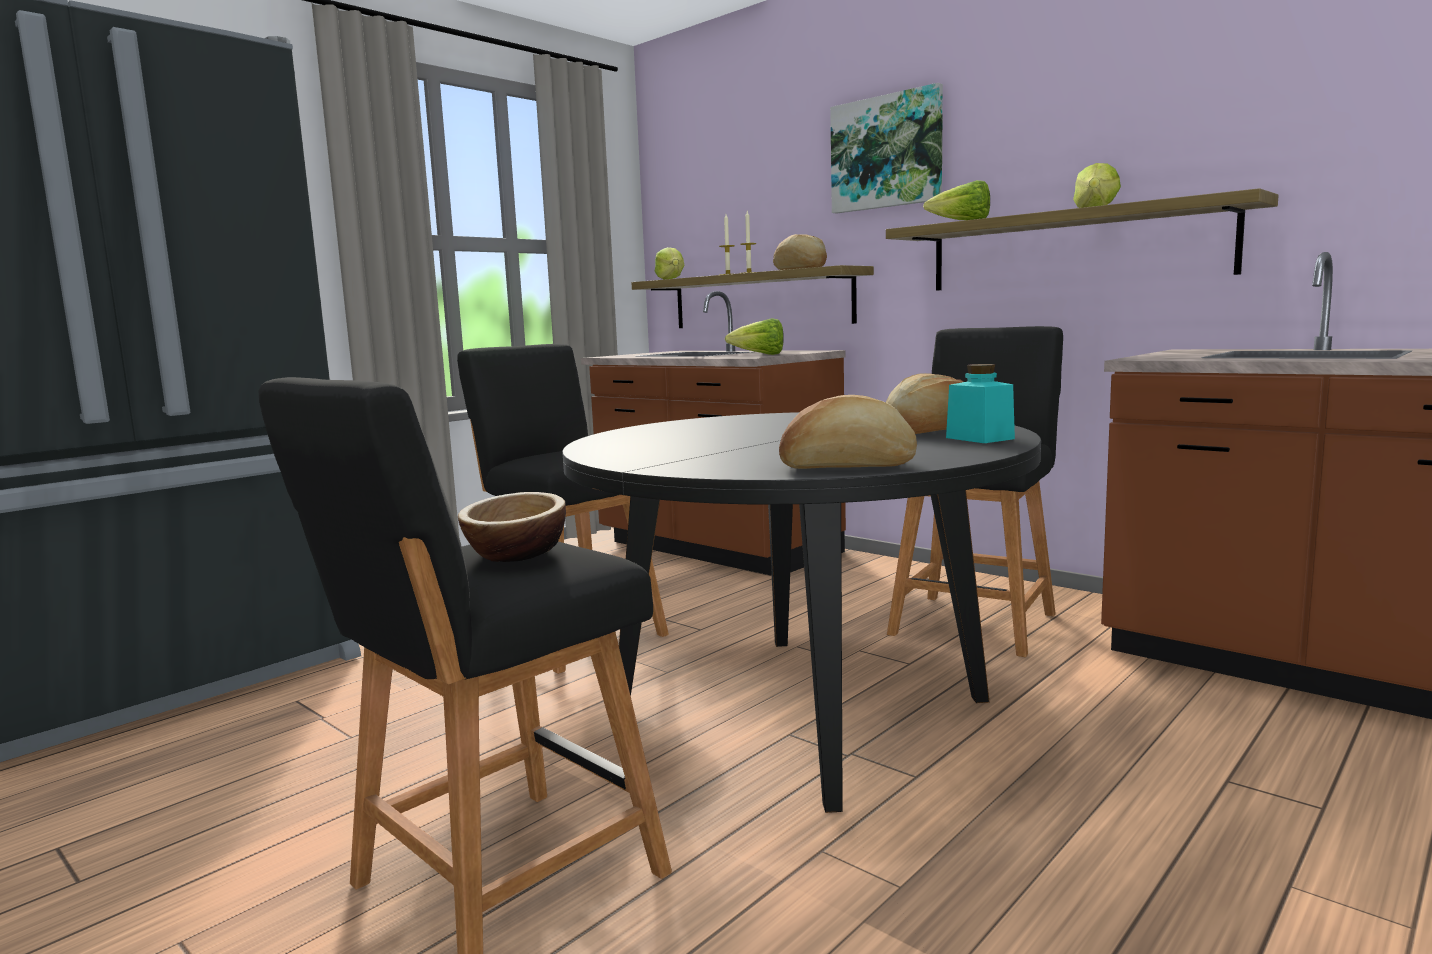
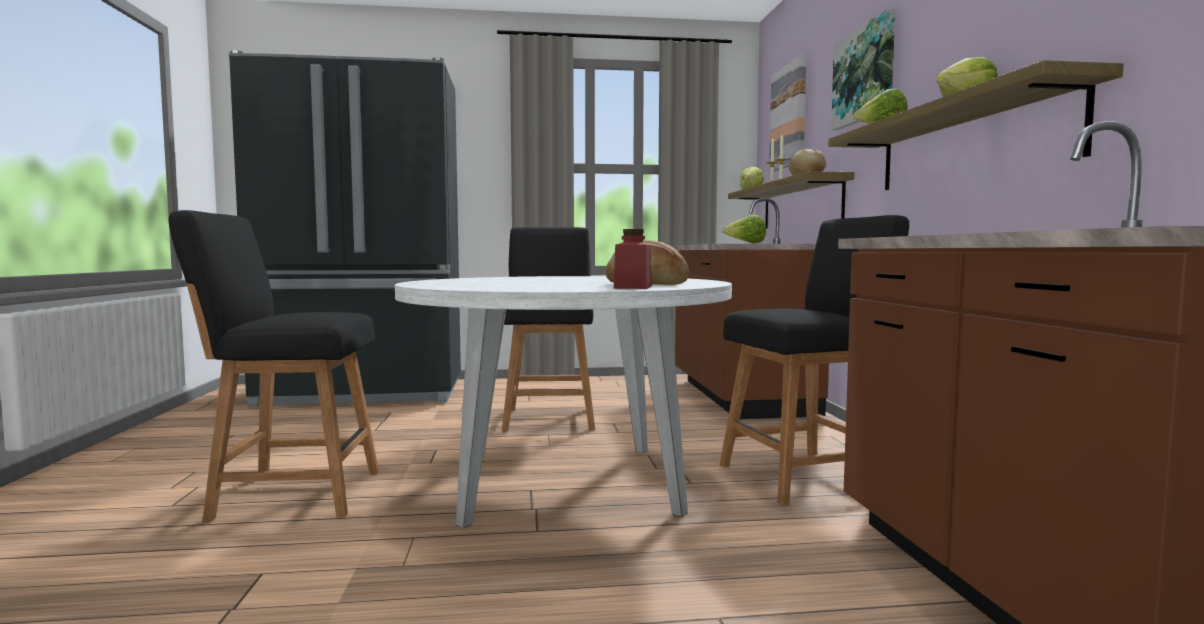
camera: 40 degrees right, 5 degrees down
bowl [458,492,566,562] -> none
black dining table [562,412,1041,813] -> white dining table [395,276,732,528]
bread [779,395,917,469] -> none
turquoise jar [946,364,1015,443] -> red jar [614,229,652,289]
none -> picture [769,55,807,172]

